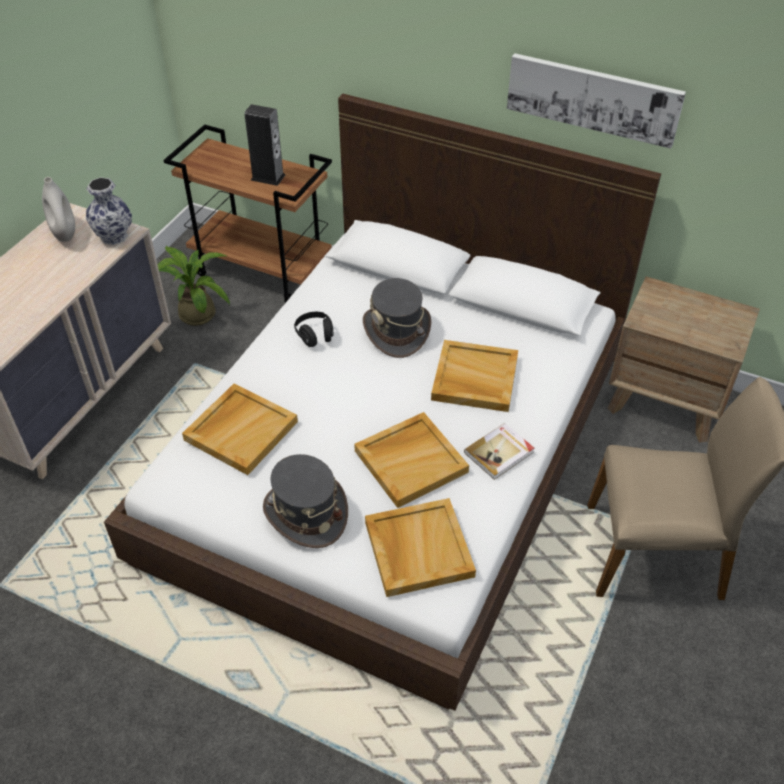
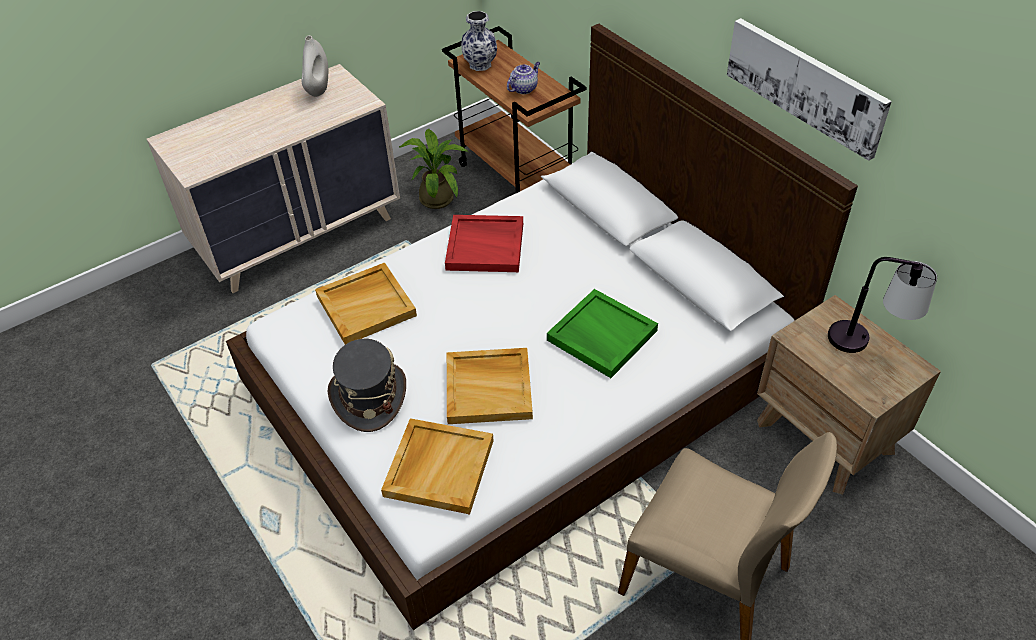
camera: 30 degrees right, 0 degrees up
vase [86,177,132,245] -> vase moved to [461,11,497,71]
speaker [245,104,285,186] -> teapot [507,62,540,94]
black headphones [294,312,334,347] -> red tray [445,215,523,272]
grey hat [363,278,431,358] -> none
beige tray [431,340,518,412] -> green tray [547,289,658,378]
book [464,423,534,480] -> none
none -> table lamp [828,257,937,353]

